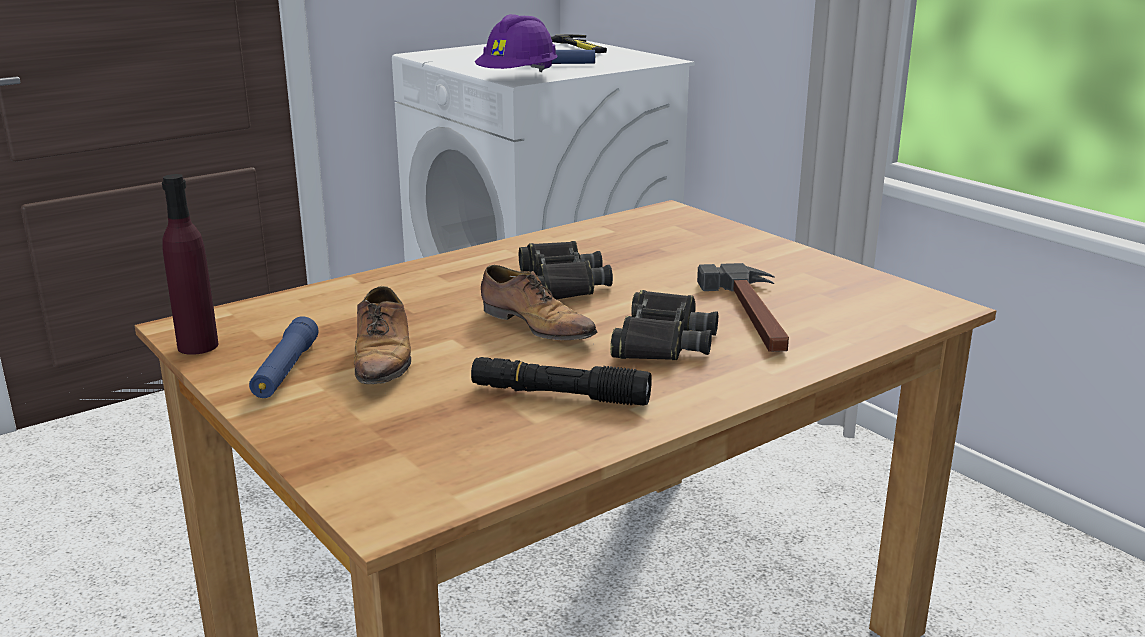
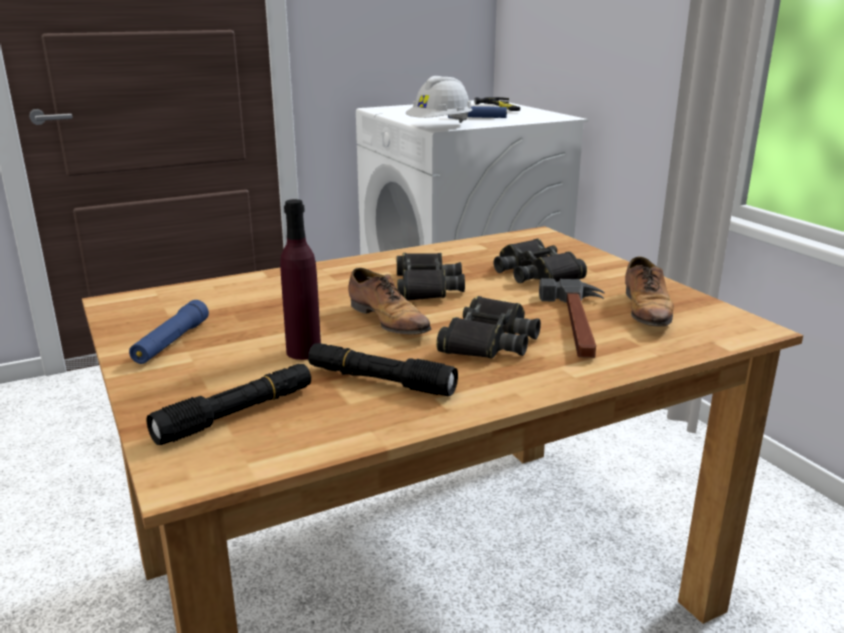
camera: 10 degrees right, 0 degrees up
purple bottle [162,174,218,355] -> purple bottle moved to [280,199,321,360]
shoe [354,286,411,394] -> shoe moved to [625,256,674,335]
purple hard hat [475,14,557,72] -> white hard hat [406,76,472,123]
none -> black flashlight [146,364,311,445]
none -> black binoculars [493,239,587,283]

